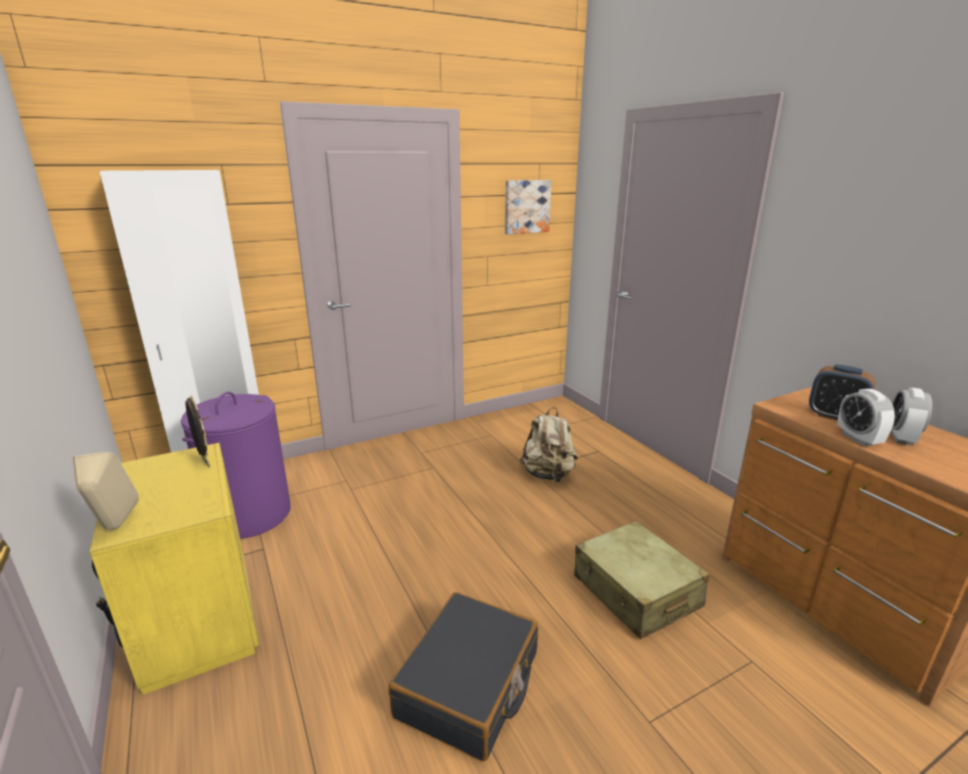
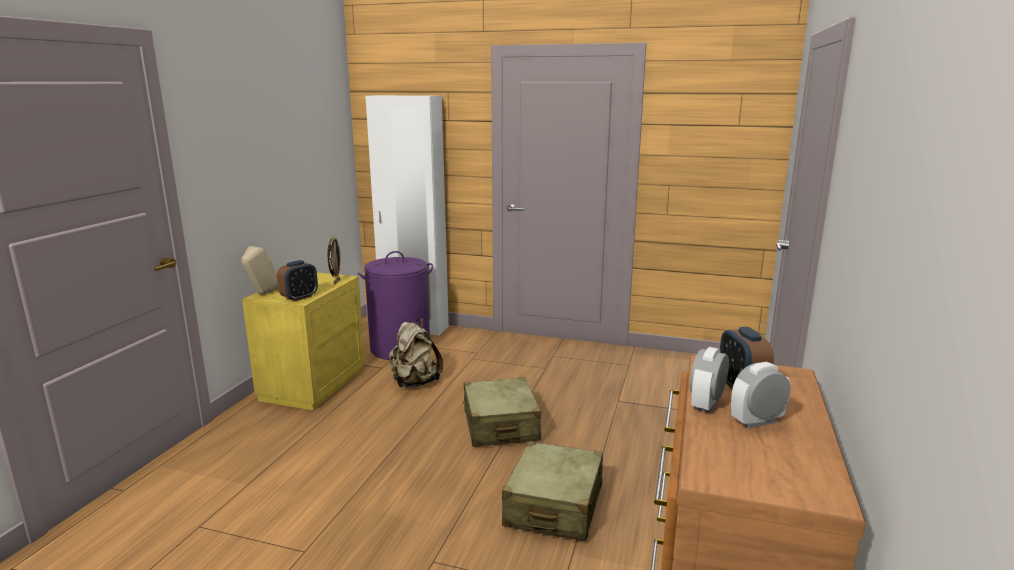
camera: 45 degrees right, 5 degrees down
black suitcase [388,592,538,761] -> none
picture [505,180,552,234] -> none
beige backpack [519,407,578,483] -> beige backpack moved to [389,318,443,388]
none -> alarm clock [277,260,318,301]
none -> beige suitcase [463,377,541,447]

